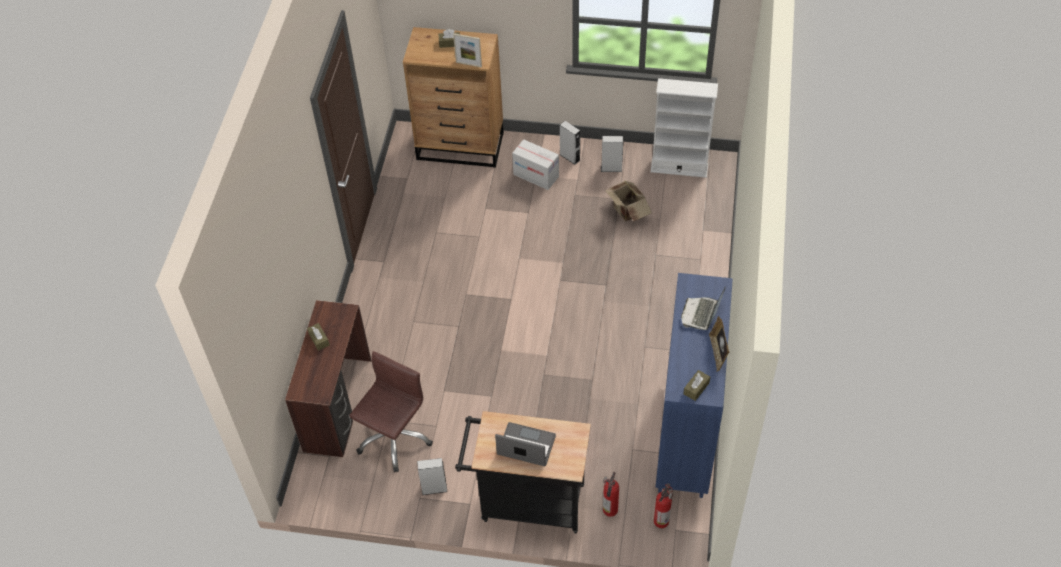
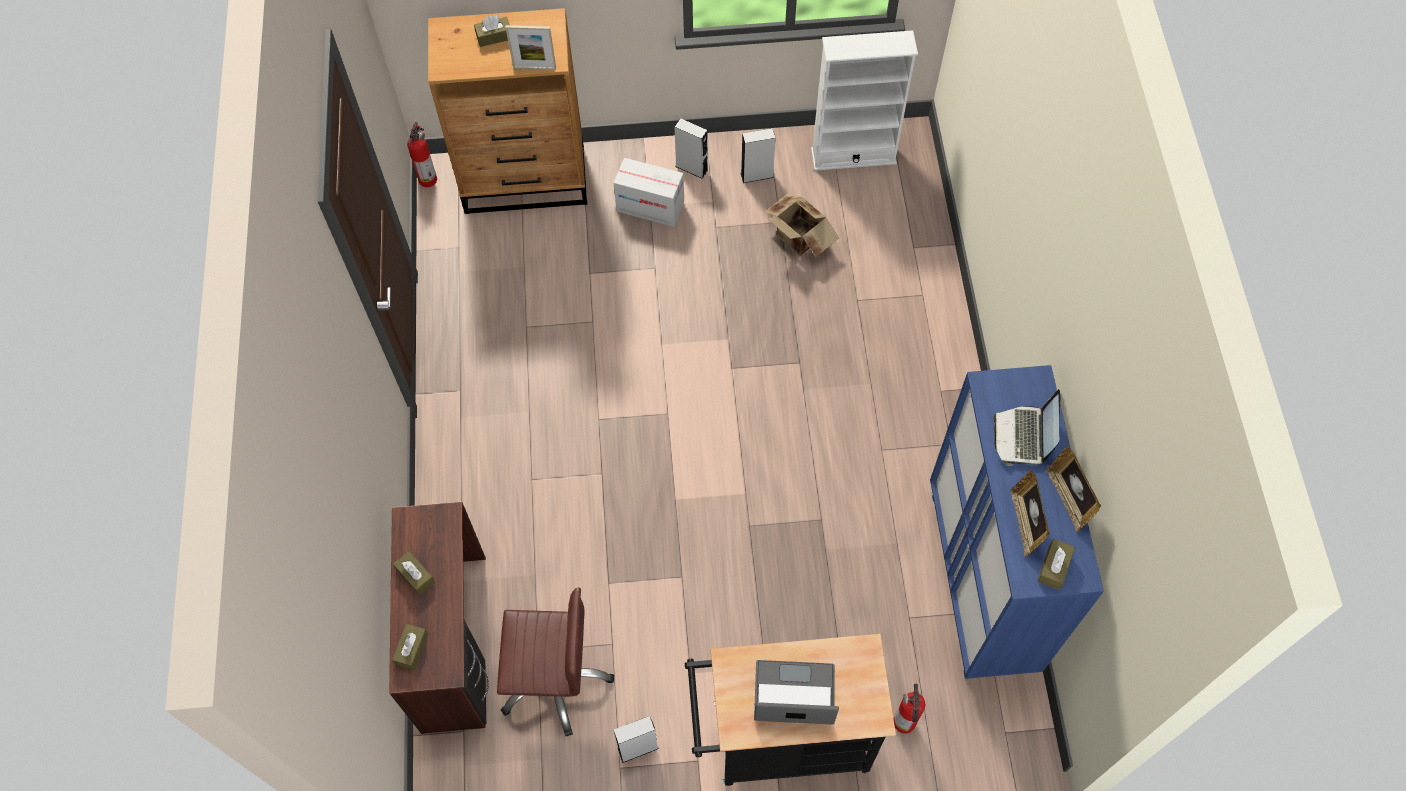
camera: 15 degrees left, 10 degrees up
brown office chair [349,351,433,472] -> brown office chair turned 75 degrees clockwise [497,587,614,736]
fire extinguisher [654,484,673,528] -> fire extinguisher moved to [407,122,437,187]
none -> brown tissue box [392,624,429,670]
none -> picture frame [1010,469,1050,557]

